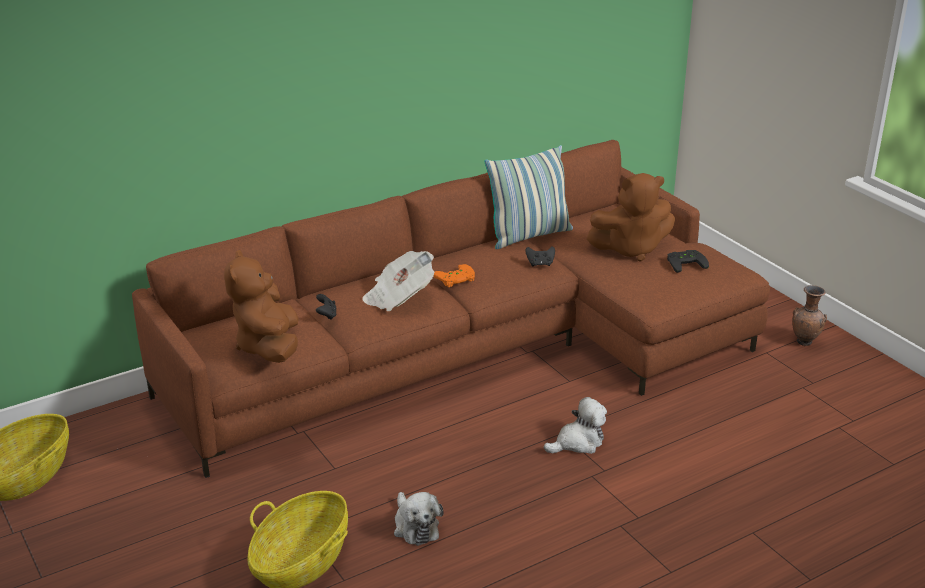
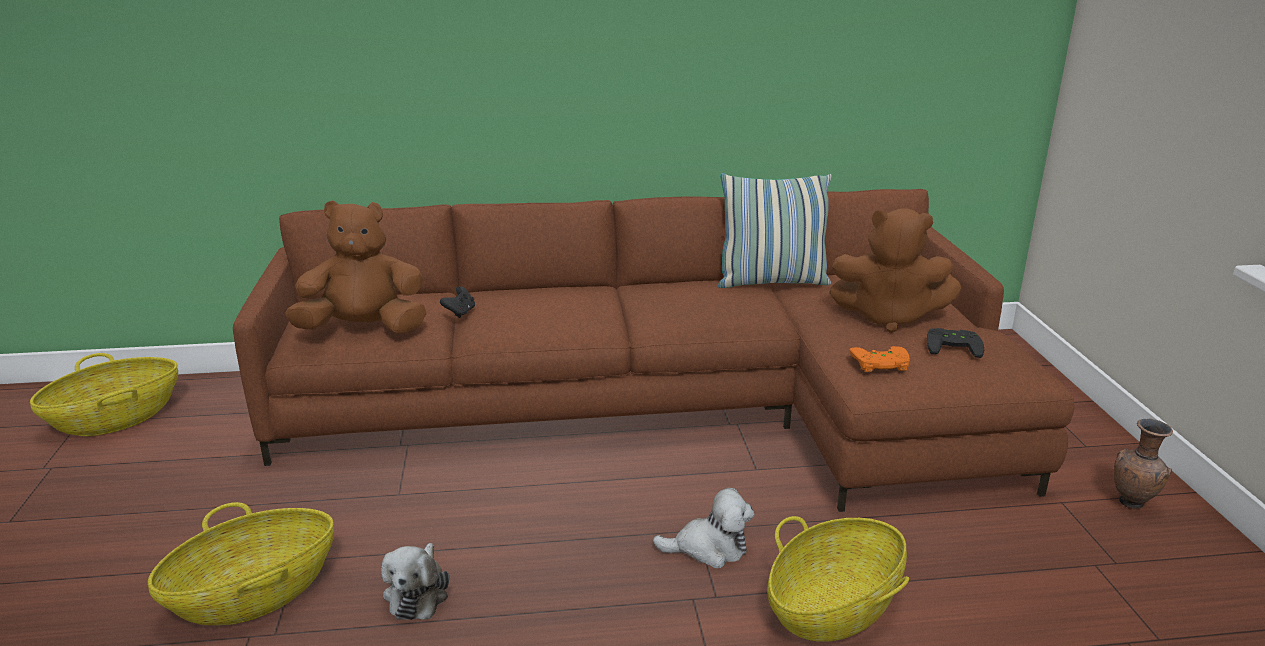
camera: 25 degrees right, 5 degrees down
brown plush toy [224,250,299,363] -> brown plush toy turned 60 degrees clockwise [285,200,426,333]
newspaper [362,251,434,311] -> none
orange game controller [434,264,475,288] -> orange game controller moved to [849,346,910,372]
black game controller [525,246,555,267] -> none
none -> basket [767,516,909,642]

